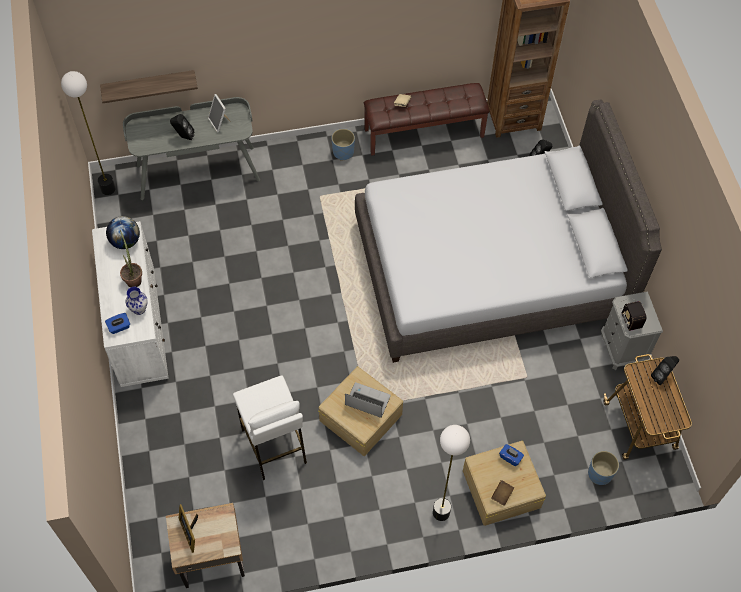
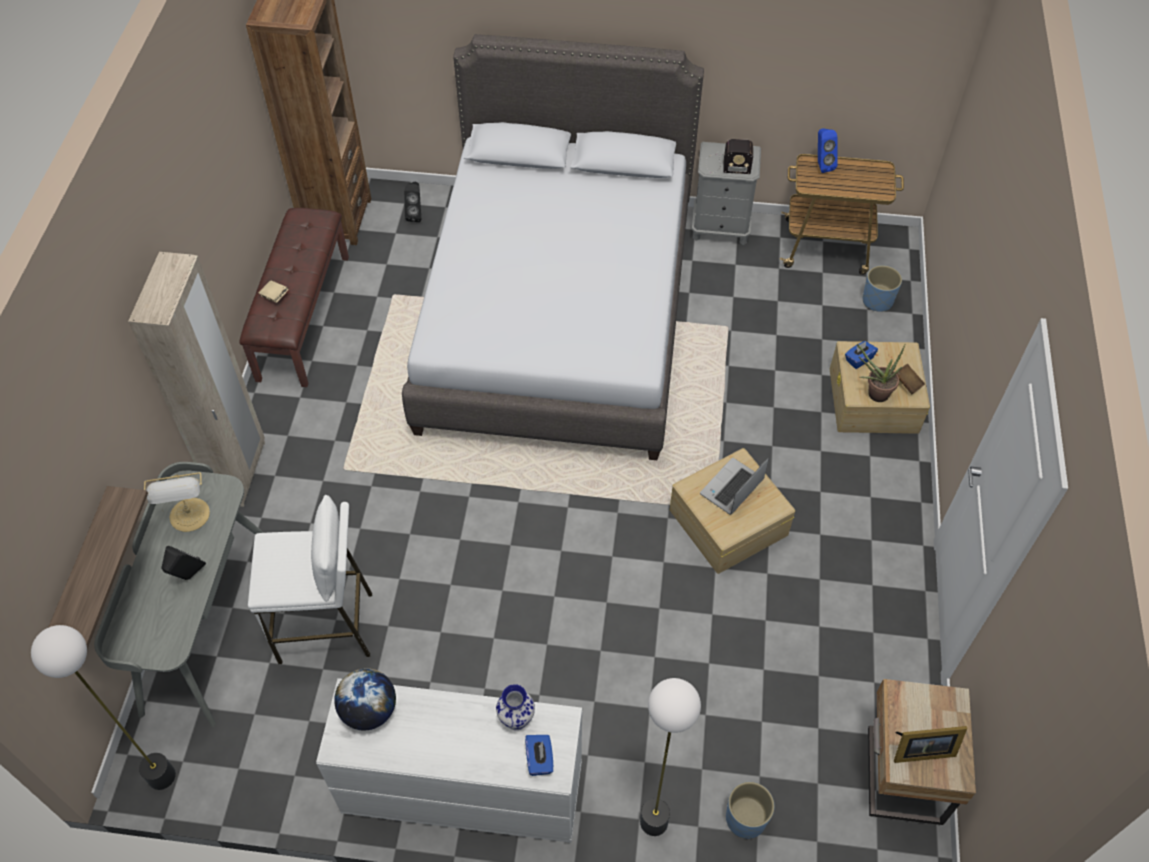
camera: 70 degrees left, 5 degrees down
potted plant [120,230,142,287] -> potted plant moved to [857,344,905,402]
picture frame [208,94,231,133] -> table lamp [144,472,210,532]
white stool [233,375,307,480] -> white stool moved to [248,495,372,665]
blue planter [332,129,355,161] -> blue planter moved to [726,782,775,839]
floor lamp [433,425,470,521] -> floor lamp moved to [640,678,701,836]
black speaker [651,356,679,385] -> blue speaker [818,129,837,173]
none -> beige wardrobe [128,252,265,507]

